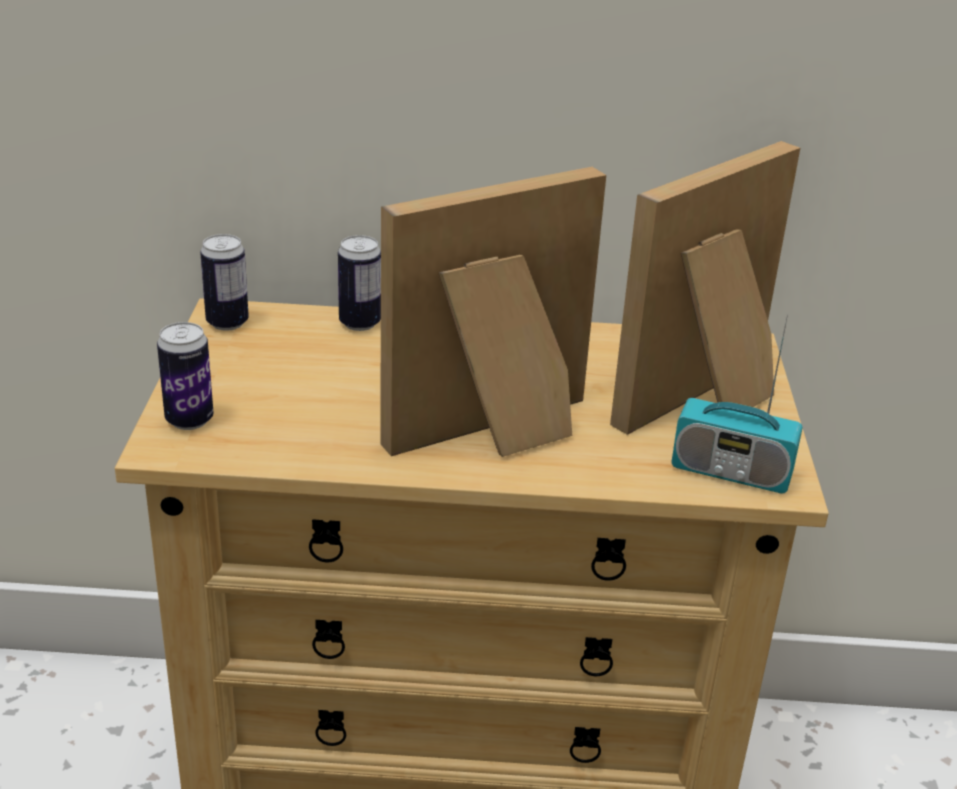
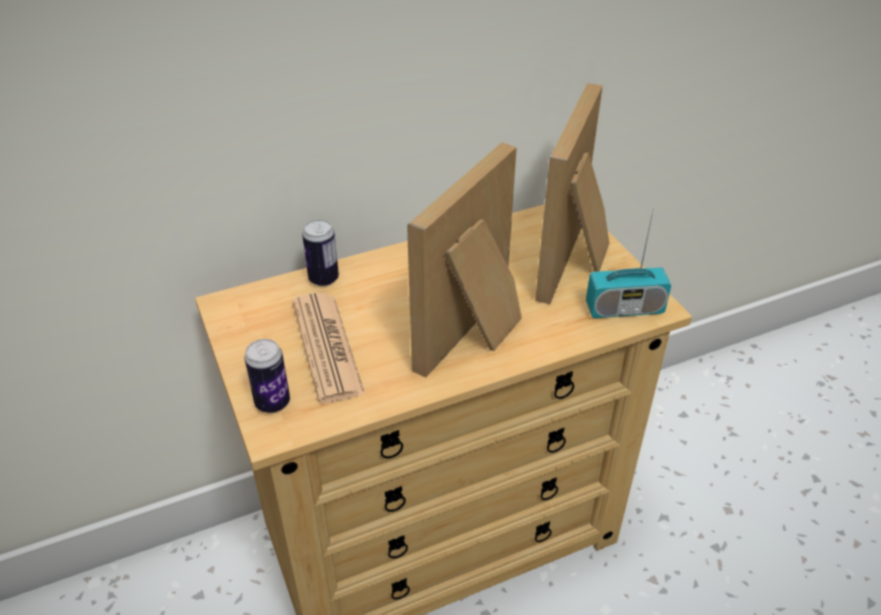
camera: 25 degrees left, 10 degrees up
can [200,234,249,331] -> none
none -> newspaper [293,293,365,403]

